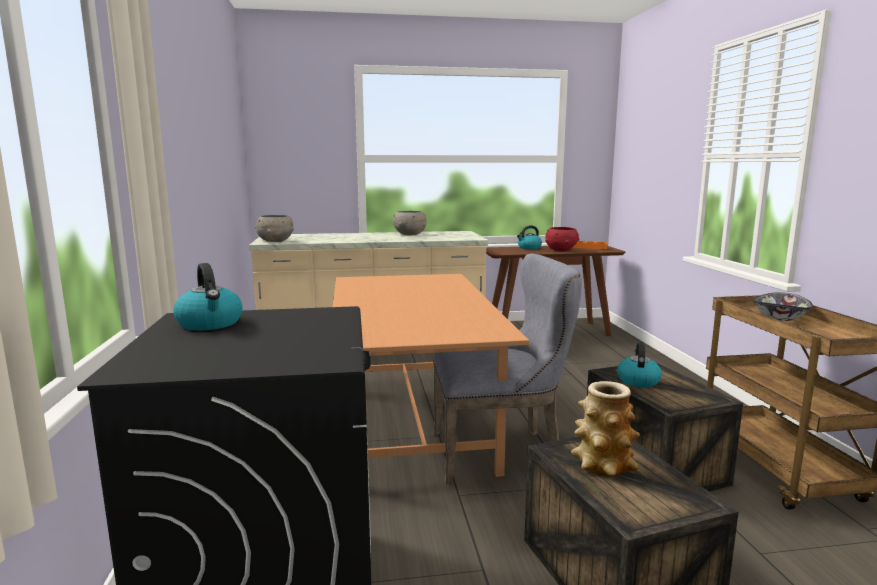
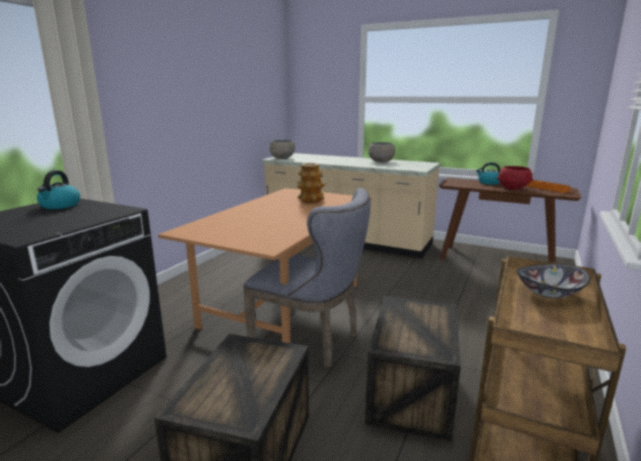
camera: 35 degrees right, 5 degrees up
vase [571,381,640,477] -> vase moved to [297,163,325,203]
kettle [617,342,662,387] -> none

